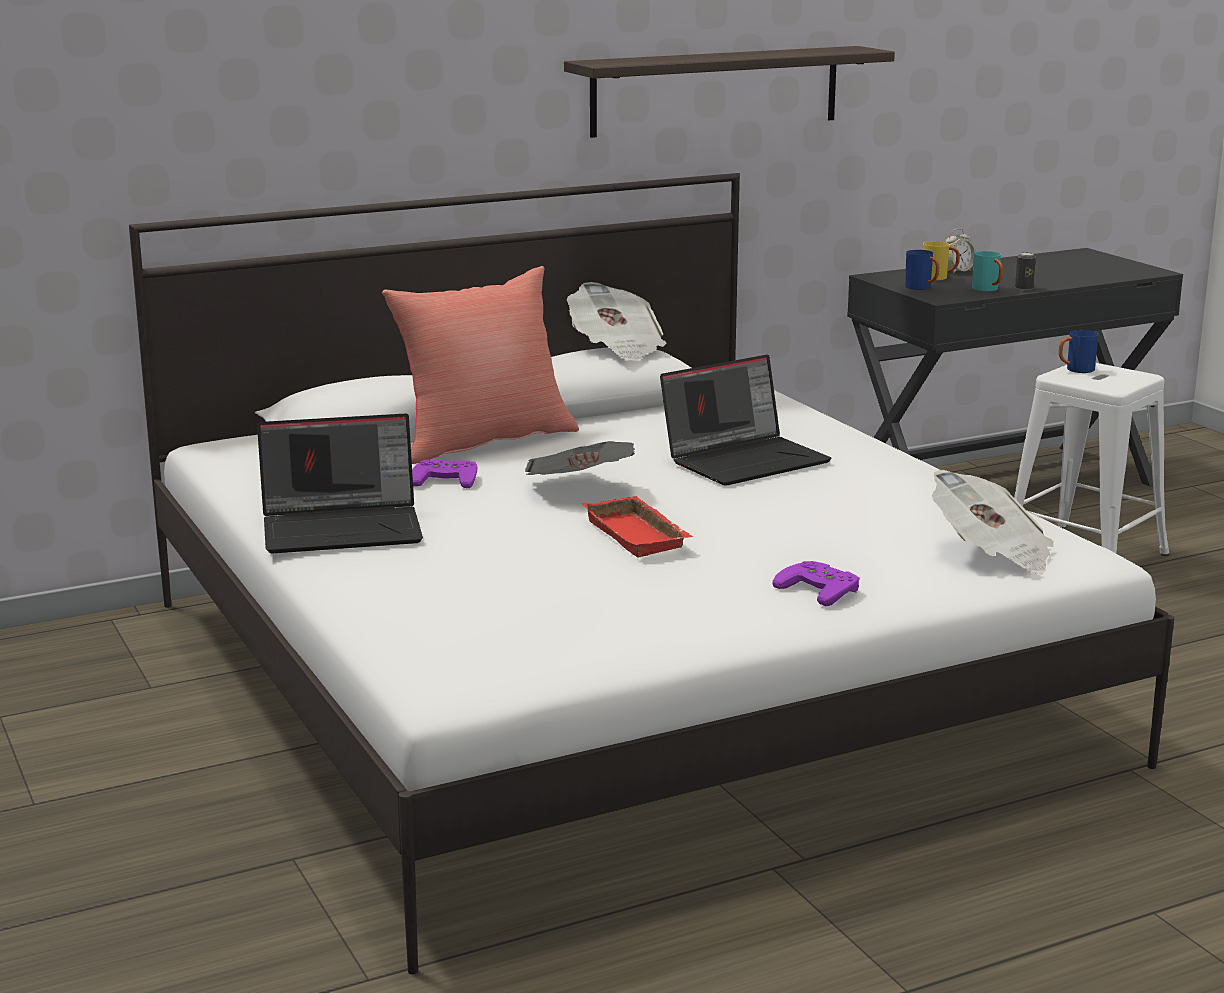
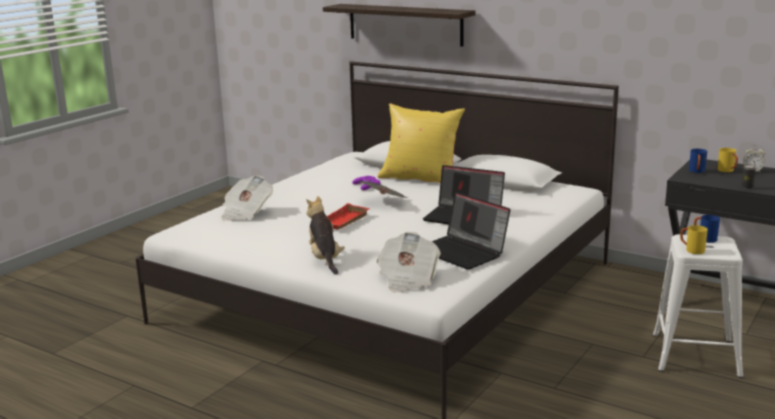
camera: 60 degrees right, 0 degrees up
laptop [257,413,423,554] -> laptop moved to [432,192,511,270]
red pillow [382,266,579,464] -> yellow pillow [378,103,465,183]
shelf [564,46,895,138] -> shelf moved to [323,4,476,47]
newspaper [567,282,667,361] -> newspaper moved to [221,175,273,221]
purple game controller [772,561,860,606] -> plush toy [306,196,345,275]
turquoise mug [972,251,1003,292] -> none
none -> yellow mug [680,225,708,254]

